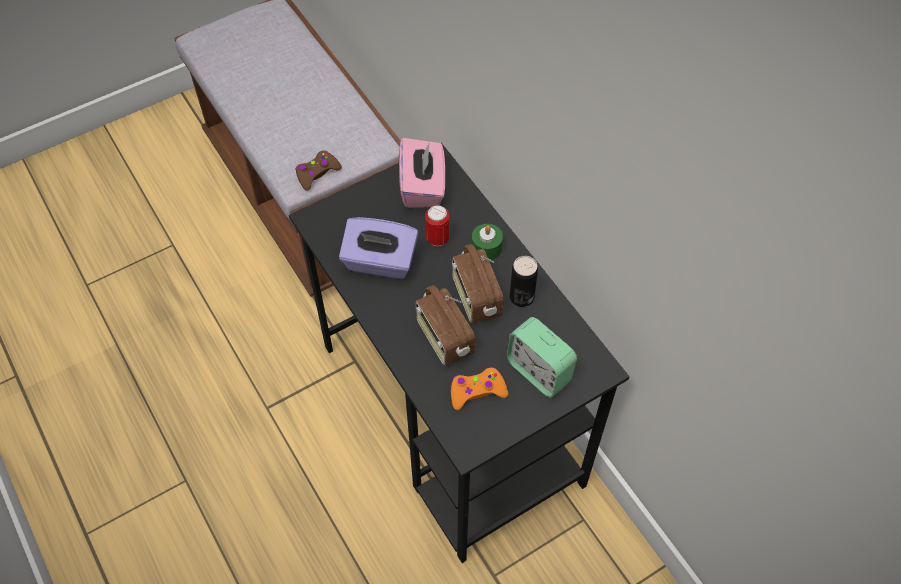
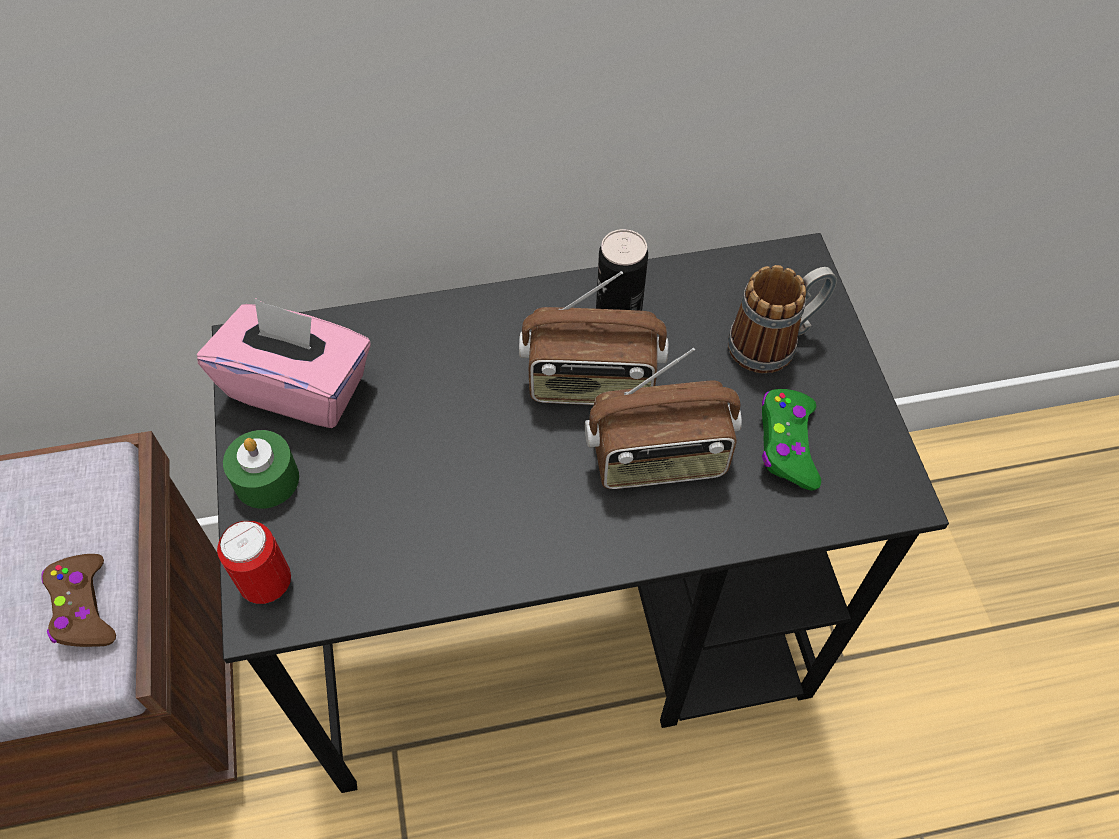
camera: 70 degrees left, 0 degrees up
purple tissue box [339,217,418,279] -> none
can [425,205,449,246] -> can moved to [217,521,291,604]
orange game controller [451,367,508,410] -> green game controller [762,389,821,491]
green candle [472,224,503,260] -> green candle moved to [223,430,299,509]
alarm clock [506,317,577,398] -> mug [728,265,837,373]

